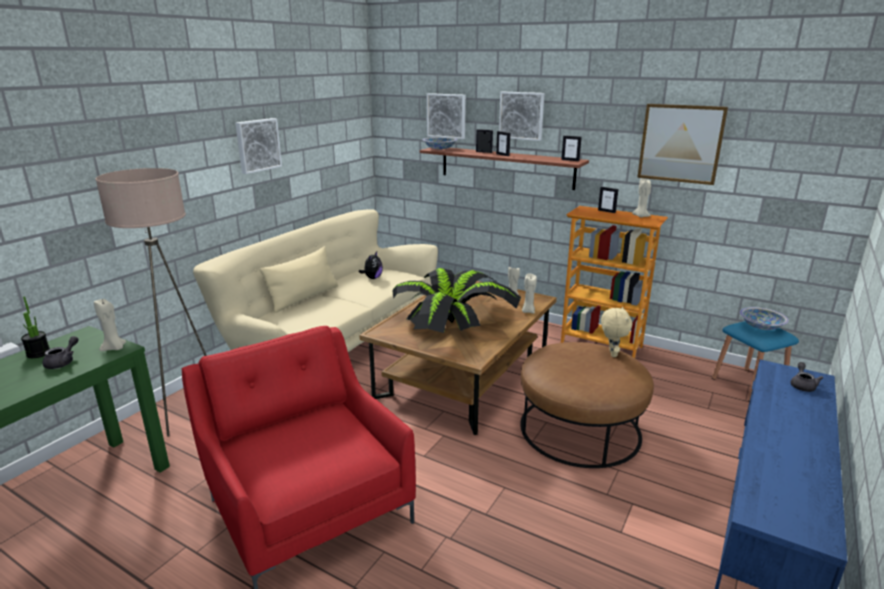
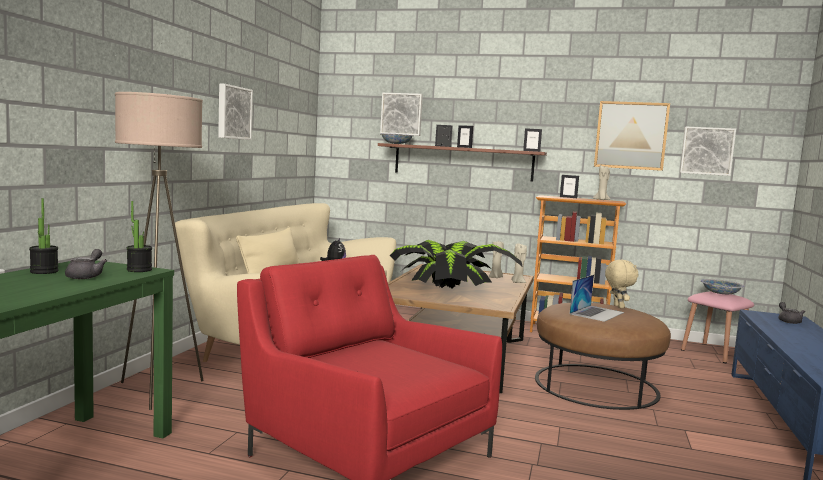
camera: 15 degrees left, 15 degrees down
beige candle [94,299,126,351] -> potted plant [127,201,152,272]
picture [499,92,544,141] -> picture moved to [680,127,736,176]
blue stool [712,321,799,402] -> pink stool [681,291,754,363]
none -> laptop [570,275,624,322]

